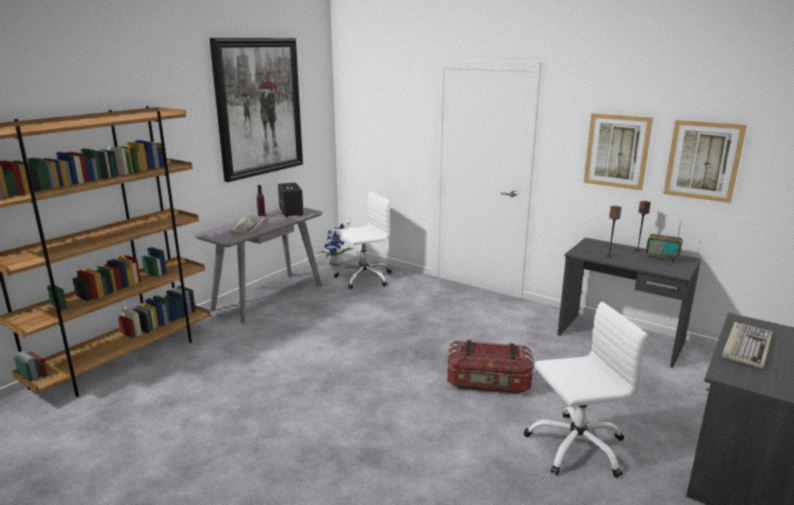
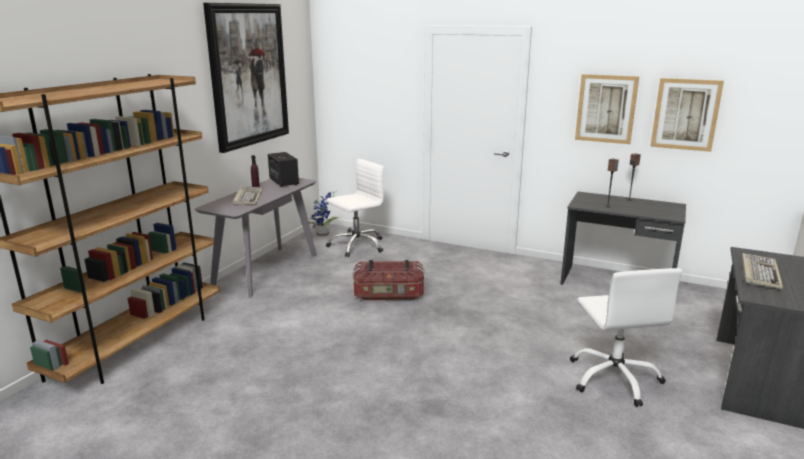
camera: 10 degrees left, 0 degrees up
storage box [446,340,534,394] -> storage box moved to [353,260,425,301]
white office chair [524,302,648,478] -> white office chair turned 105 degrees clockwise [570,268,682,407]
radio [646,221,683,262] -> none

